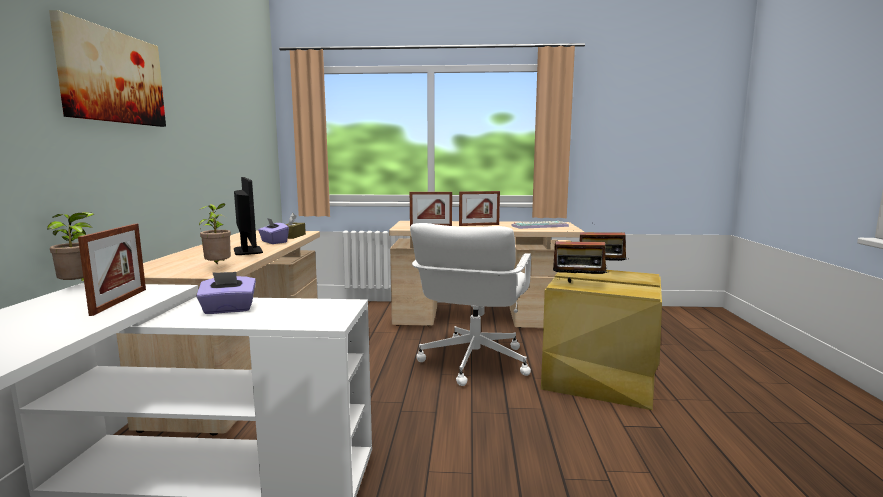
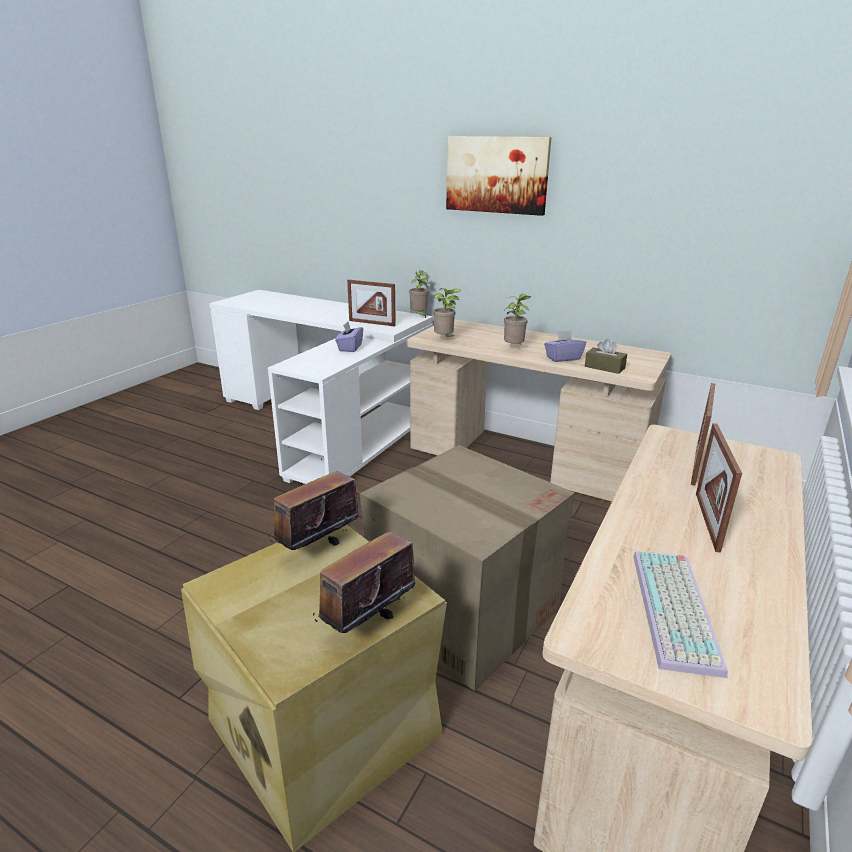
camera: 115 degrees right, 15 degrees up
monitor [234,177,263,255] -> potted plant [504,294,530,345]
white office chair [410,223,531,386] -> cardboard box [360,445,575,691]

